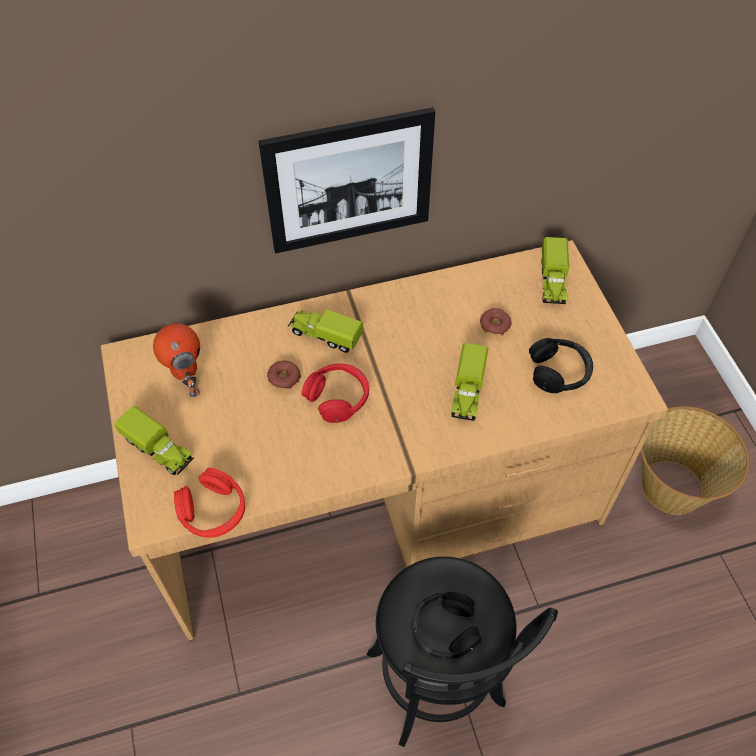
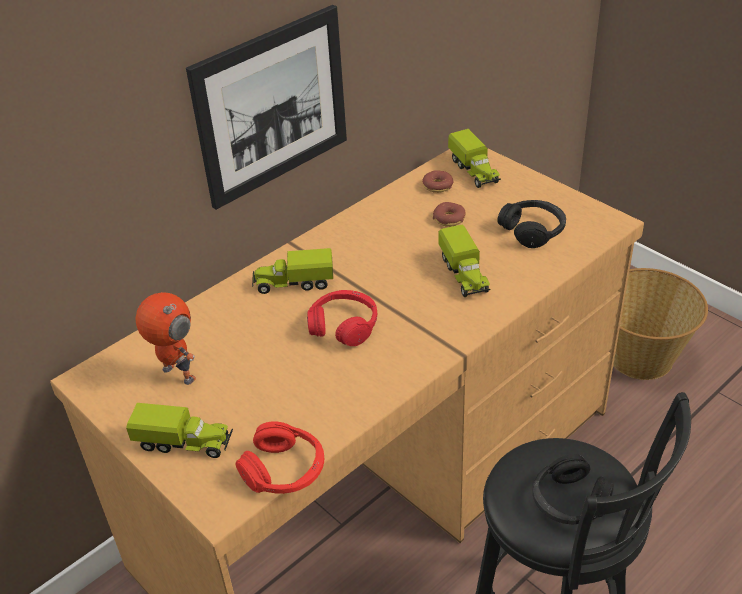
camera: 25 degrees left, 15 degrees down
donut [267,361,301,389] -> donut moved to [422,170,454,193]

